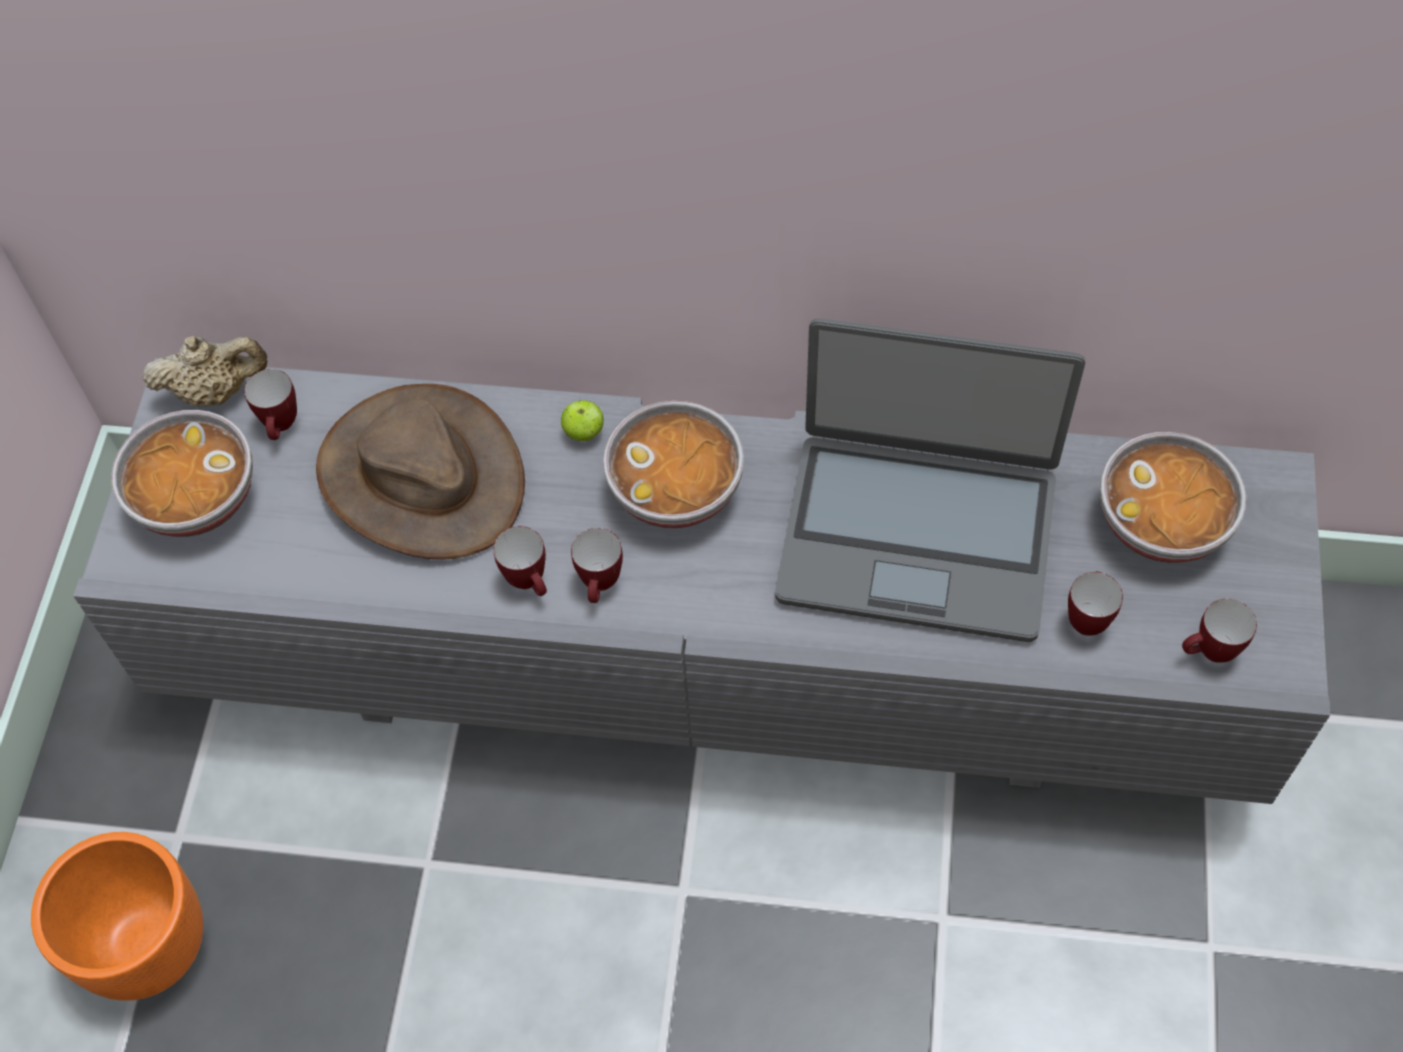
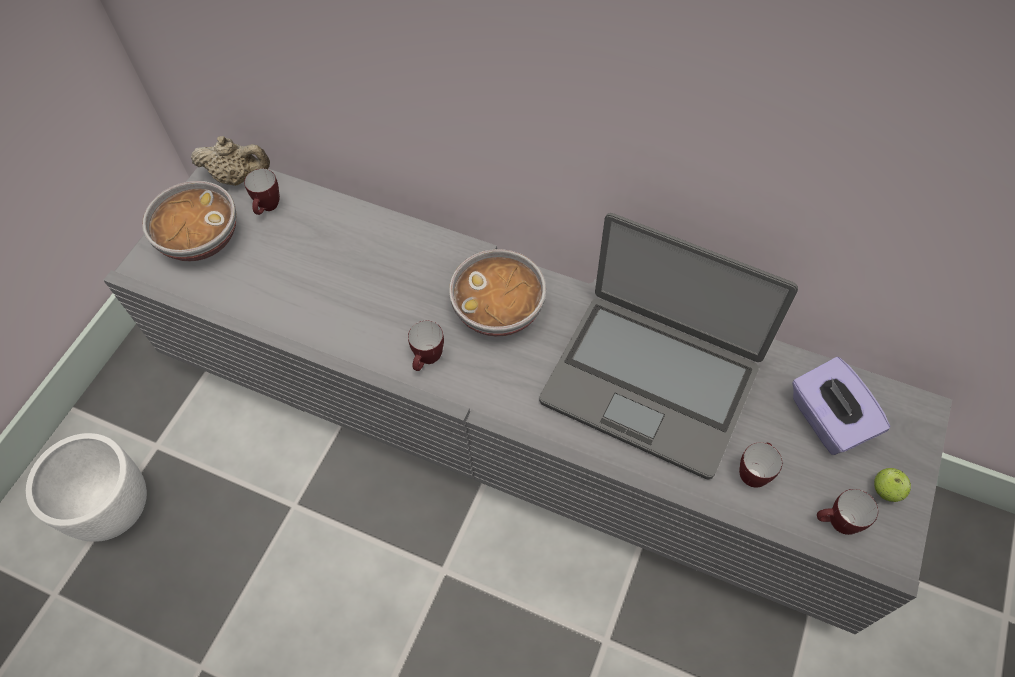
camera: 15 degrees right, 0 degrees up
orange planter [31,832,203,1001] -> white planter [26,433,147,542]
brown hat [316,384,525,560] -> none
mug [493,526,547,596] -> none
apple [561,400,604,441] -> apple moved to [874,468,911,502]
bowl [1100,432,1246,563] -> purple tissue box [792,357,890,455]

